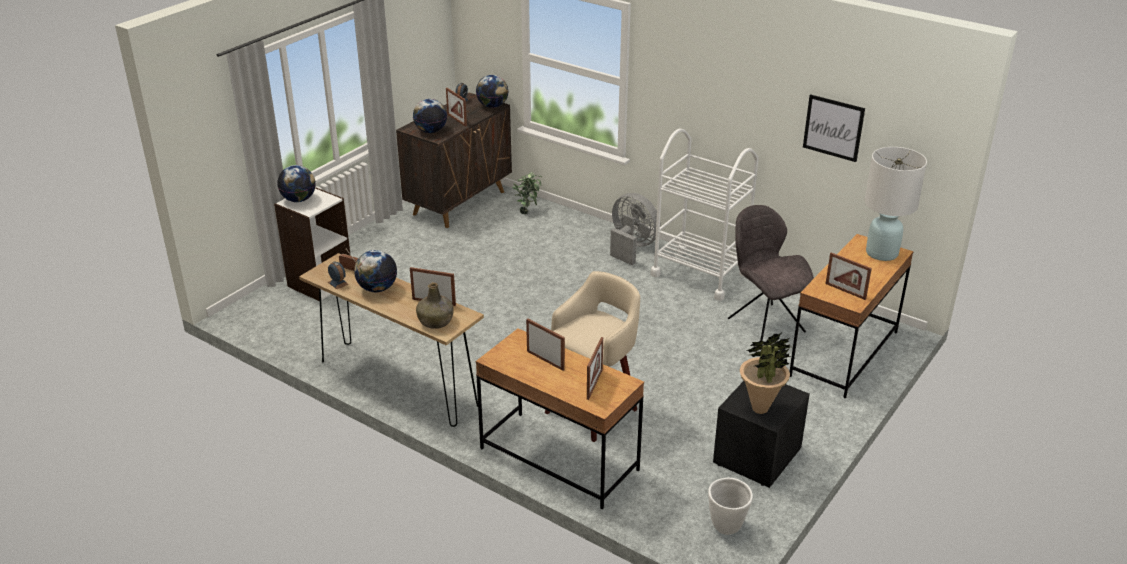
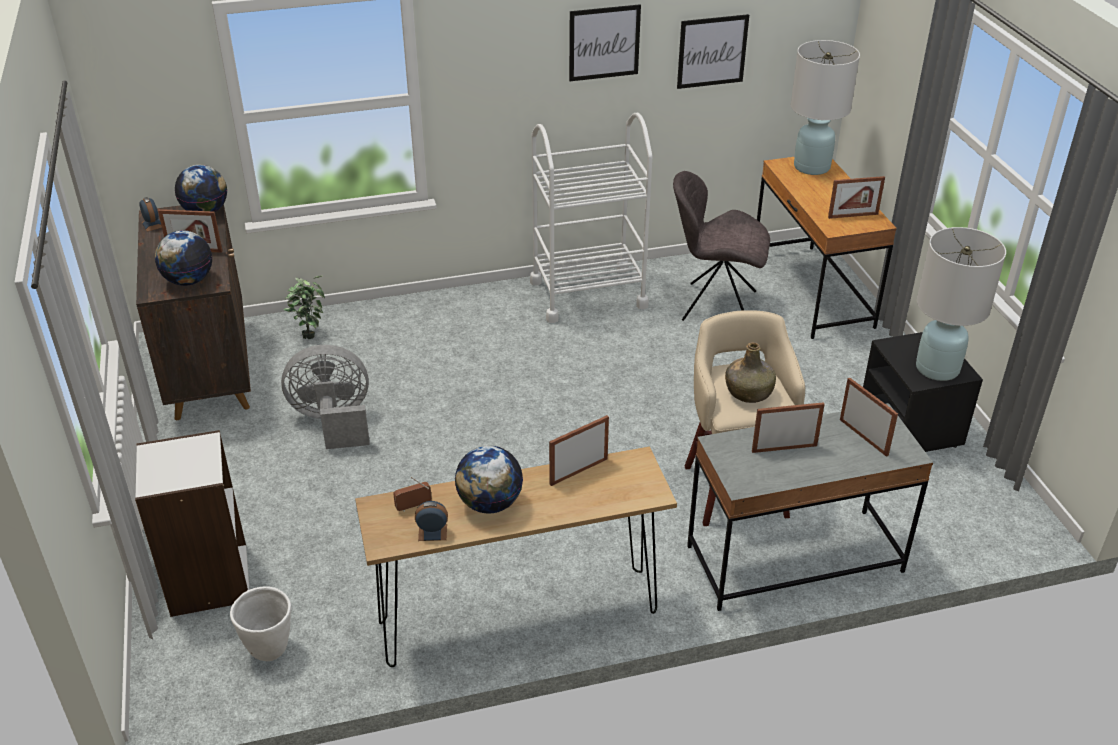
camera: 50 degrees left, 5 degrees up
globe [277,165,316,202] -> none
green bottle [416,282,454,329] -> green bottle moved to [725,342,776,403]
brown desk [476,329,644,509] -> grey desk [687,403,933,611]
grey fan [610,193,661,265] -> grey fan moved to [281,345,370,449]
white planter [708,478,753,535] -> white planter moved to [230,586,291,661]
potted plant [740,333,790,414] -> white table lamp [916,227,1006,381]
none -> picture [569,4,641,81]

